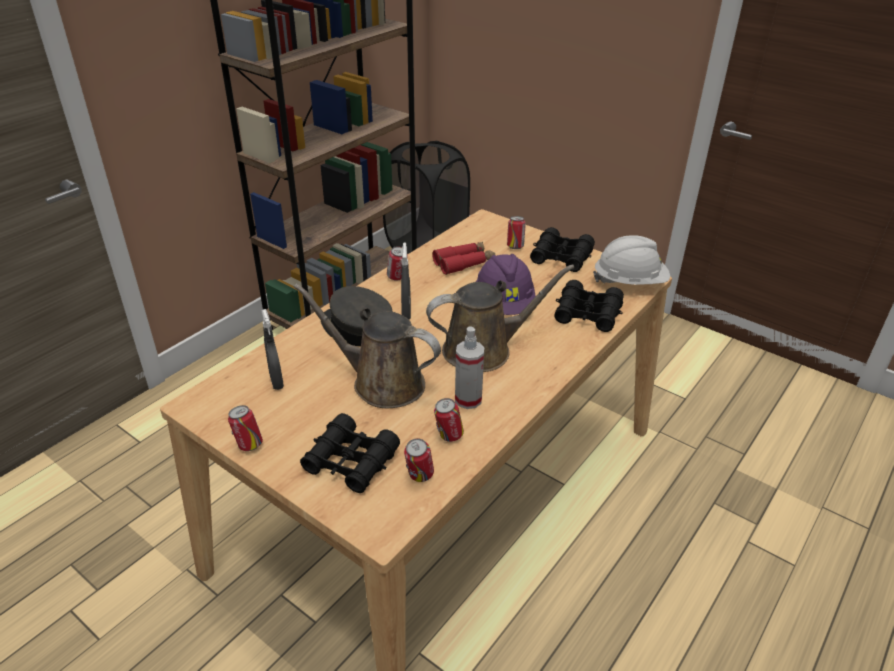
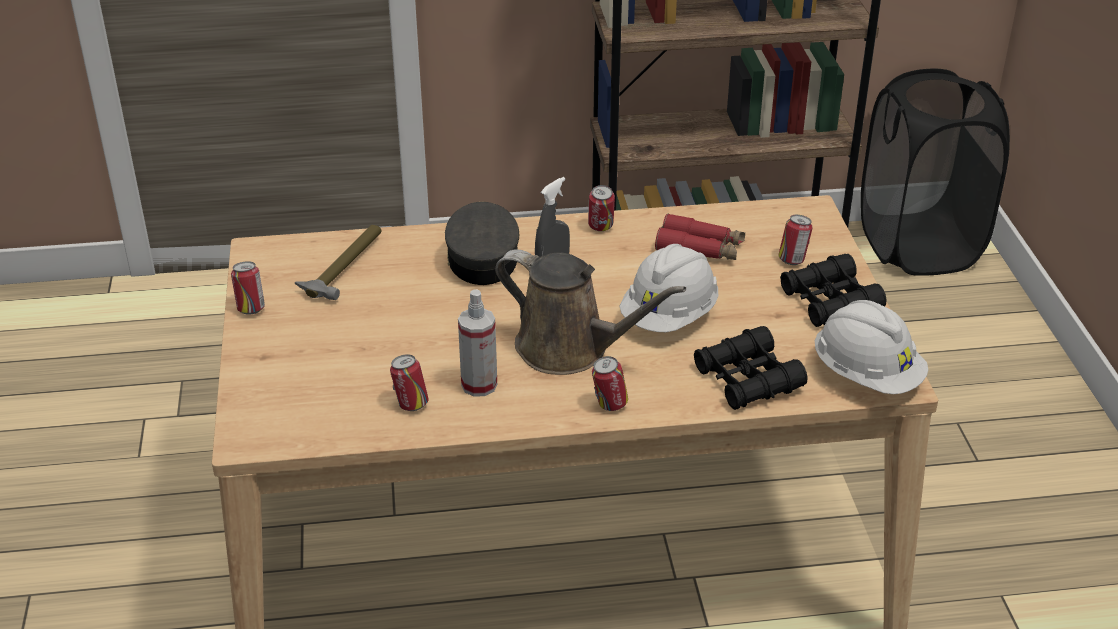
camera: 45 degrees right, 0 degrees up
grey spray bottle [262,309,284,390] -> hammer [295,225,382,300]
brown watering can [294,283,441,408] -> none
black binoculars [300,413,400,493] -> none
can [404,438,434,482] -> can moved to [592,356,628,411]
purple hard hat [476,254,536,315] -> white hard hat [619,244,718,332]

